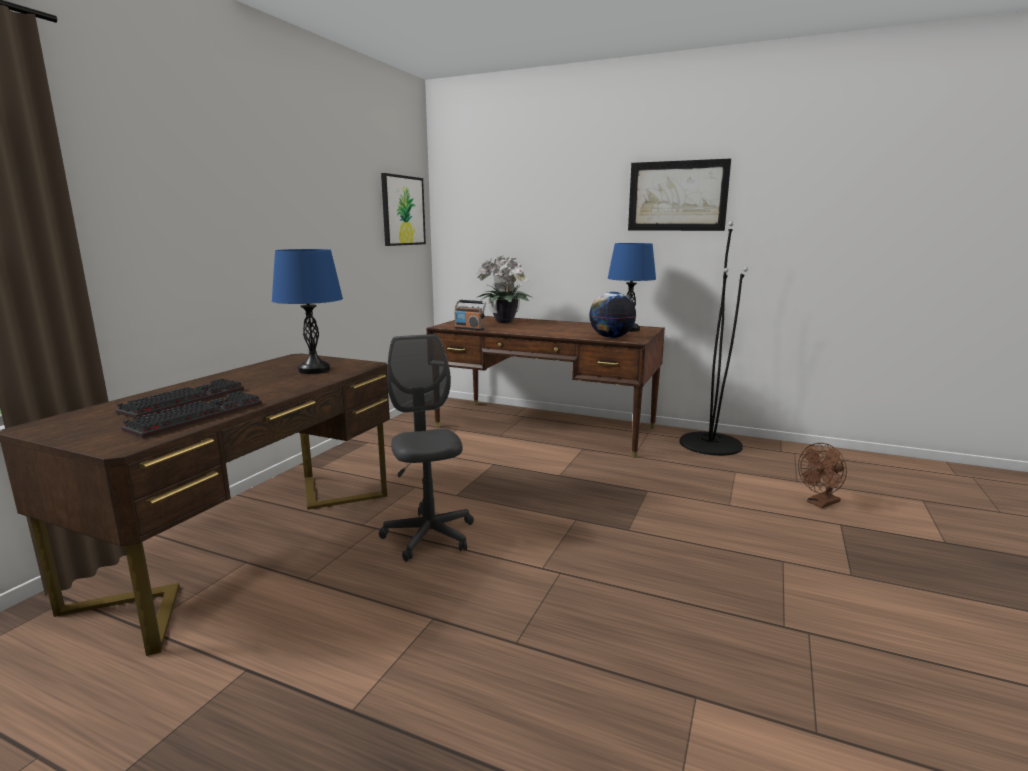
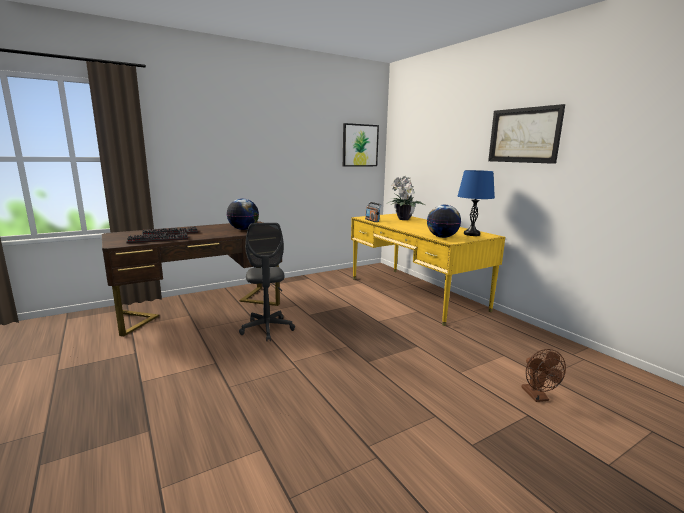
camera: 35 degrees right, 0 degrees up
blue table lamp [272,249,343,374] -> globe [227,198,259,230]
grey office chair [379,334,474,562] -> grey office chair turned 150 degrees clockwise [239,223,295,341]
brown desk [427,316,665,458] -> yellow desk [351,214,505,326]
black floor lamp [679,221,748,456] -> none
brown fan [798,443,847,508] -> brown fan turned 105 degrees counterclockwise [521,349,566,402]

